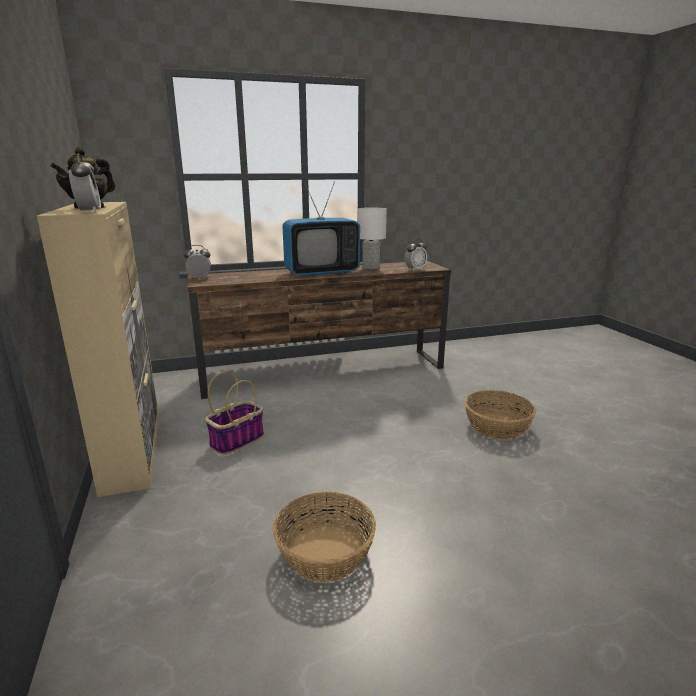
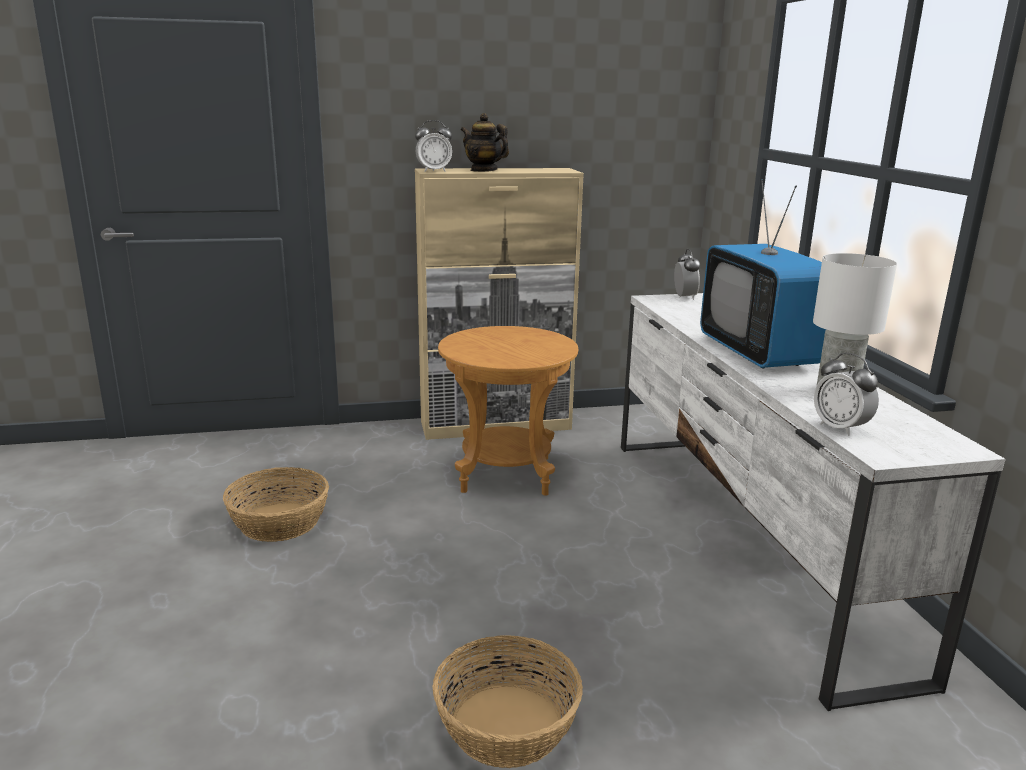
camera: 95 degrees right, 0 degrees up
brown tv stand [188,261,451,399] -> white tv stand [621,293,1005,711]
basket [205,371,264,455] -> brown side table [438,326,578,496]

